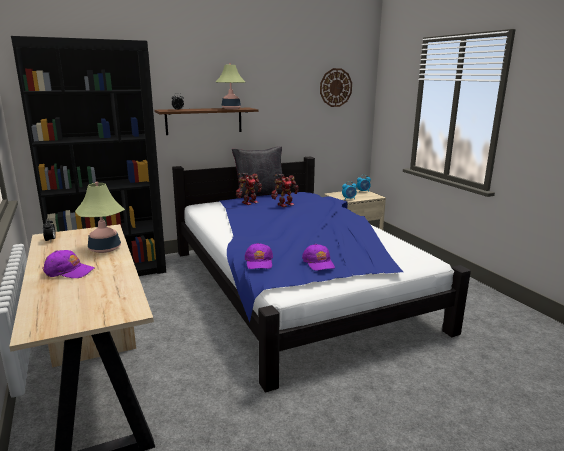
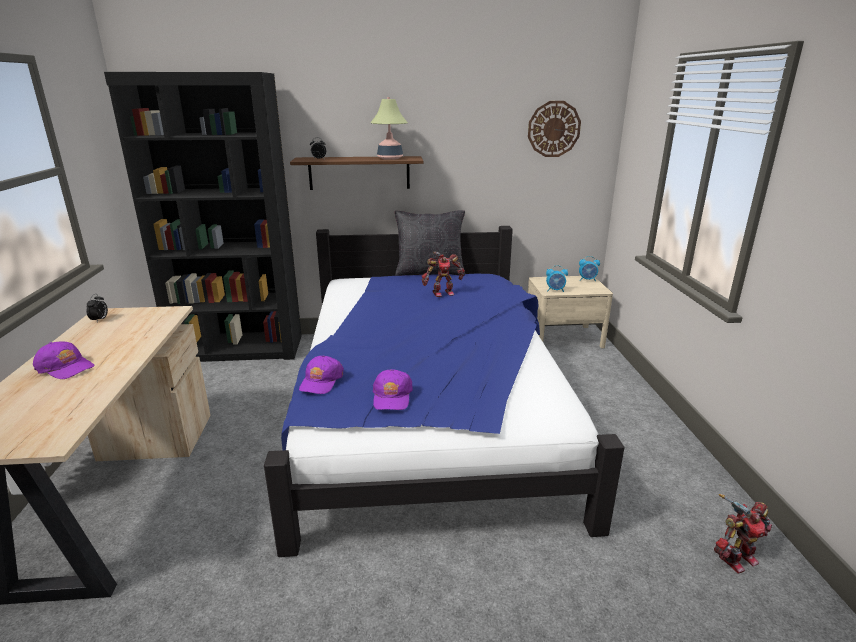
camera: 20 degrees right, 5 degrees up
table lamp [75,182,125,253] -> none
toy robot [236,173,262,205] -> toy robot moved to [714,494,772,574]

